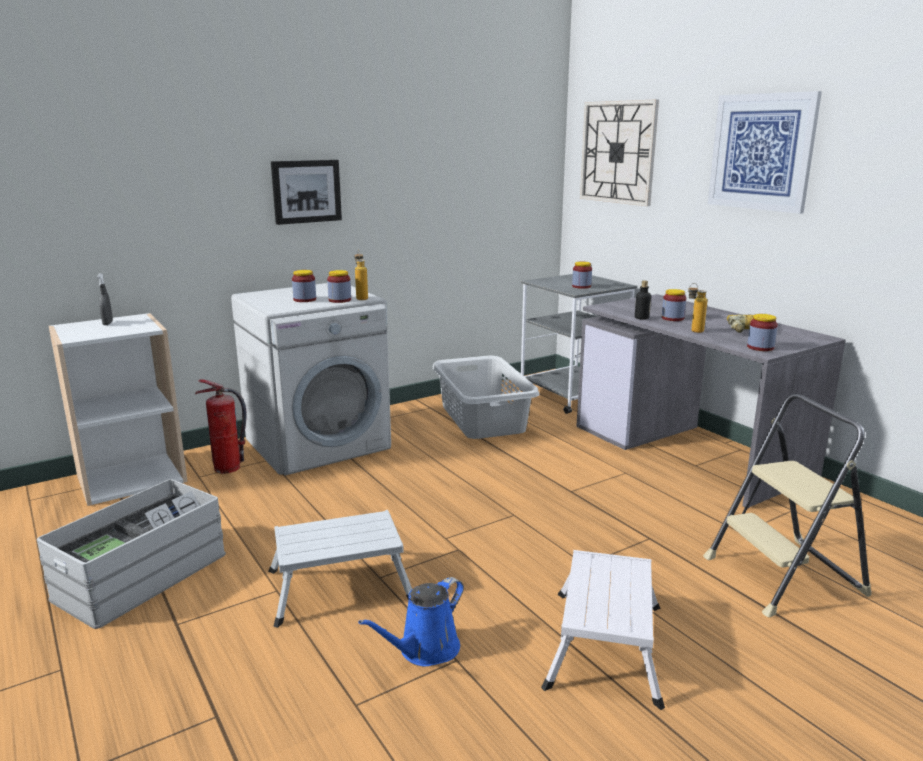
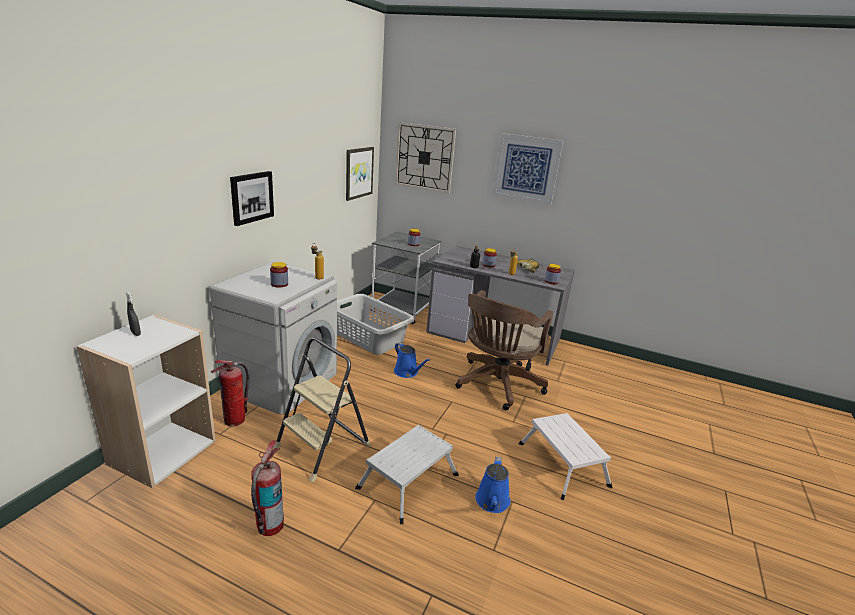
camera: 35 degrees left, 5 degrees up
grey storage box [37,479,226,629] -> fire extinguisher [251,440,284,536]
jar [327,270,351,303] -> none
beige step ladder [703,394,871,617] -> beige step ladder moved to [273,337,370,482]
none -> picture [346,147,374,201]
none -> blue watering can [394,342,430,378]
none -> brown office chair [456,290,553,410]

